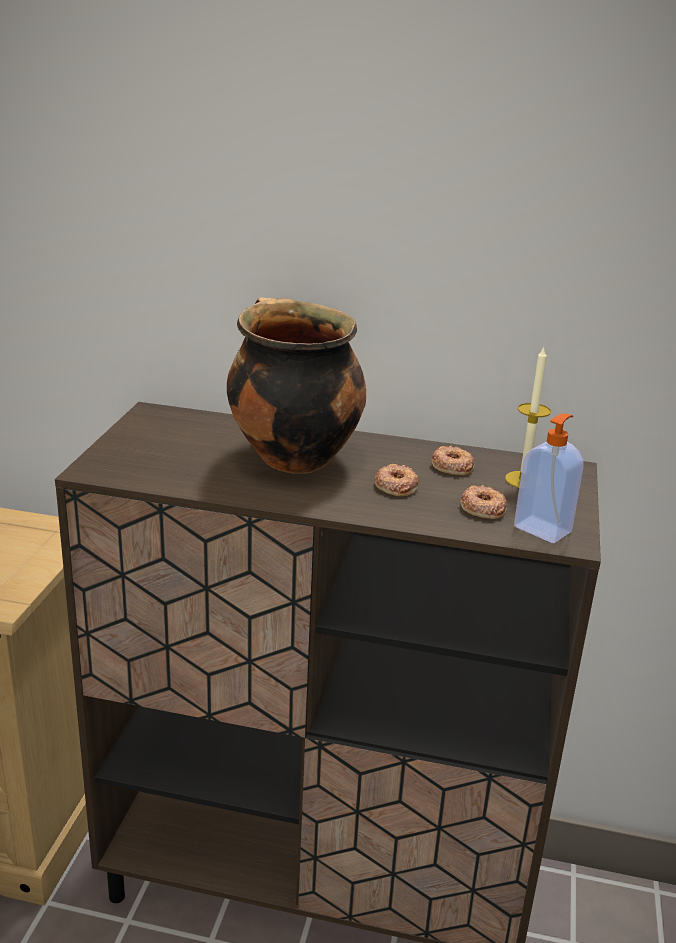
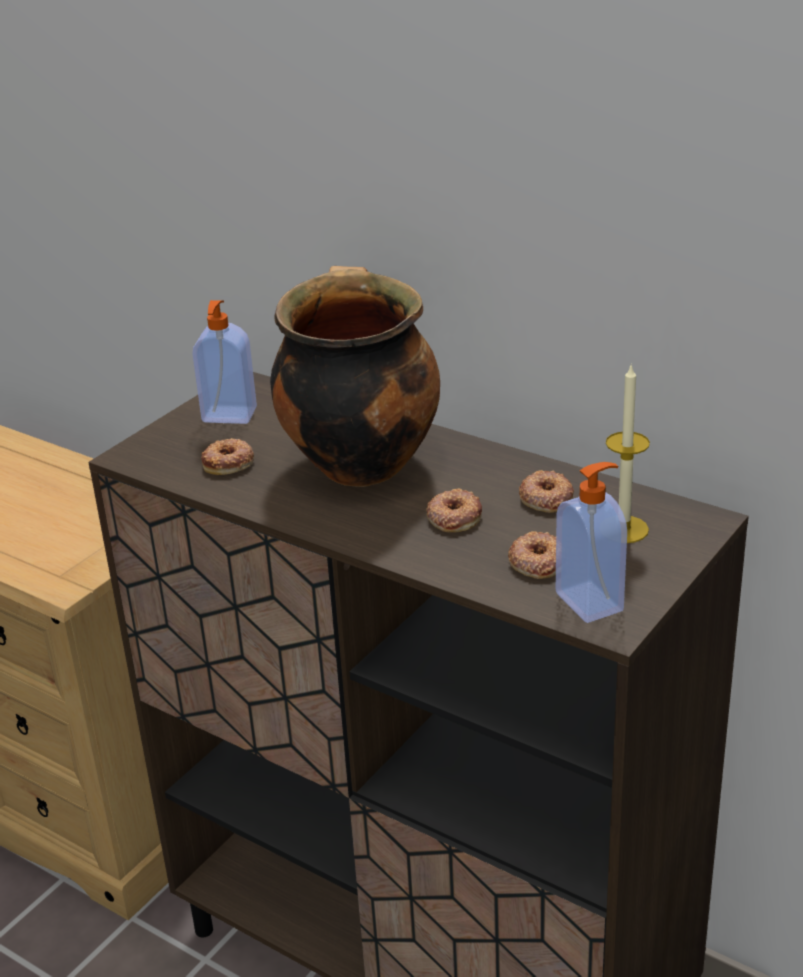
camera: 25 degrees right, 5 degrees up
none -> soap dispenser [192,300,257,424]
none -> donut [201,438,254,475]

